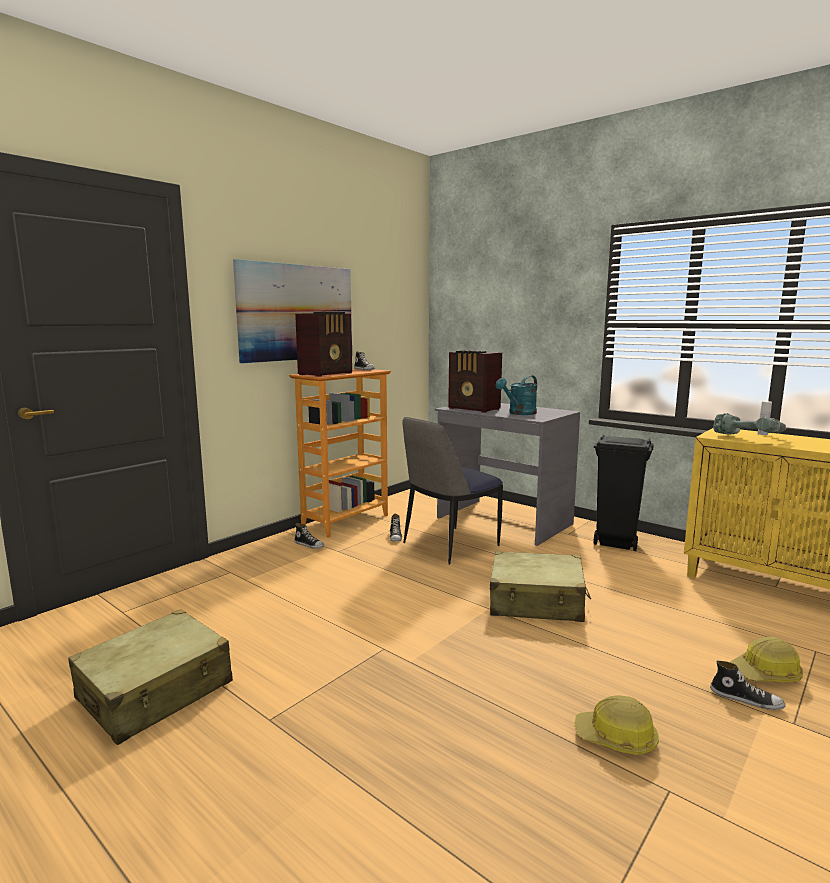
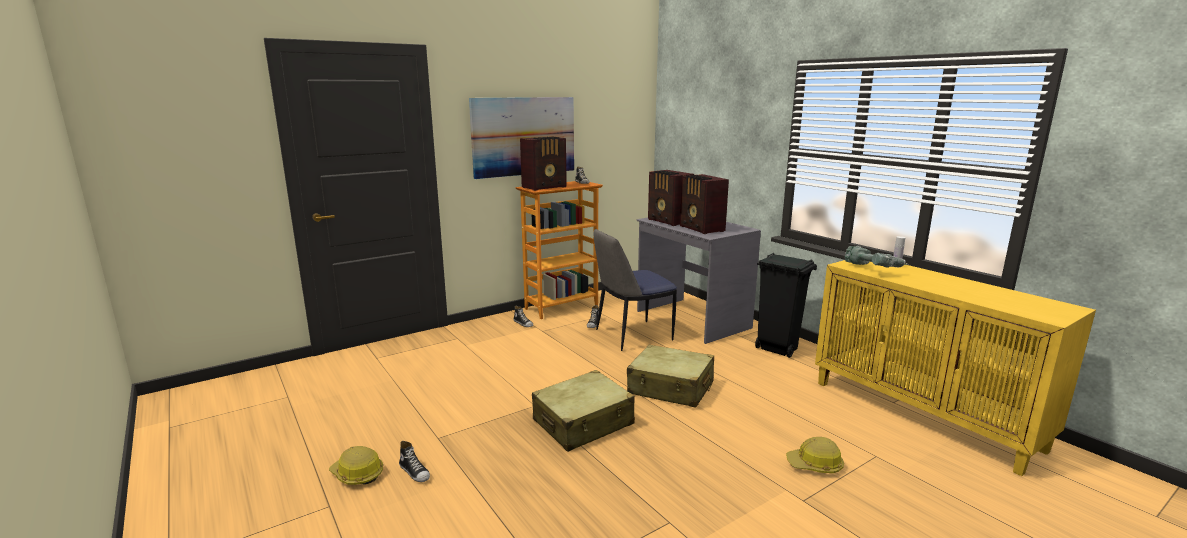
camera: 15 degrees right, 5 degrees up
beige suitcase [68,609,233,745] -> beige suitcase moved to [532,370,635,452]
turquoise watering can [496,375,537,415] -> radio [680,174,729,234]
hard hat [575,695,659,755] -> hard hat moved to [329,446,383,485]
shoe [710,661,785,710] -> shoe moved to [399,441,430,482]

